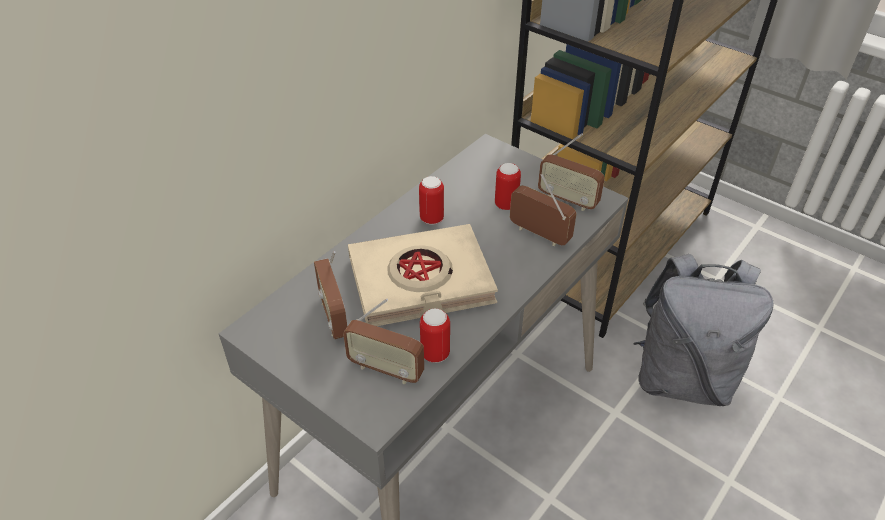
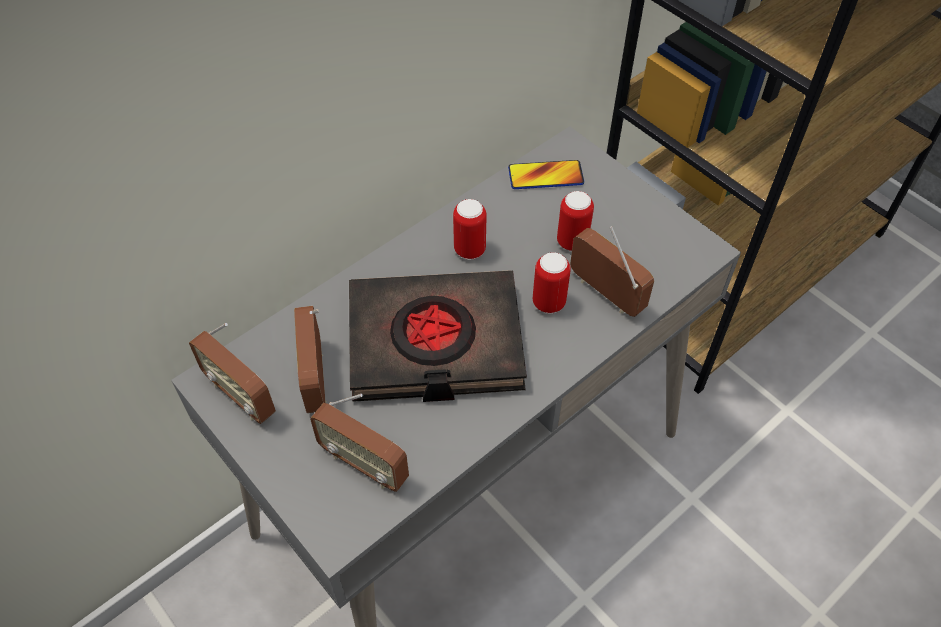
camera: 10 degrees right, 10 degrees up
beige book [348,224,498,326] -> black book [349,270,527,402]
can [420,308,450,363] -> can moved to [533,252,571,313]
radio [538,133,605,211] -> radio moved to [189,323,276,424]
grey backpack [634,254,773,406] -> none
none -> phone [508,160,584,189]

